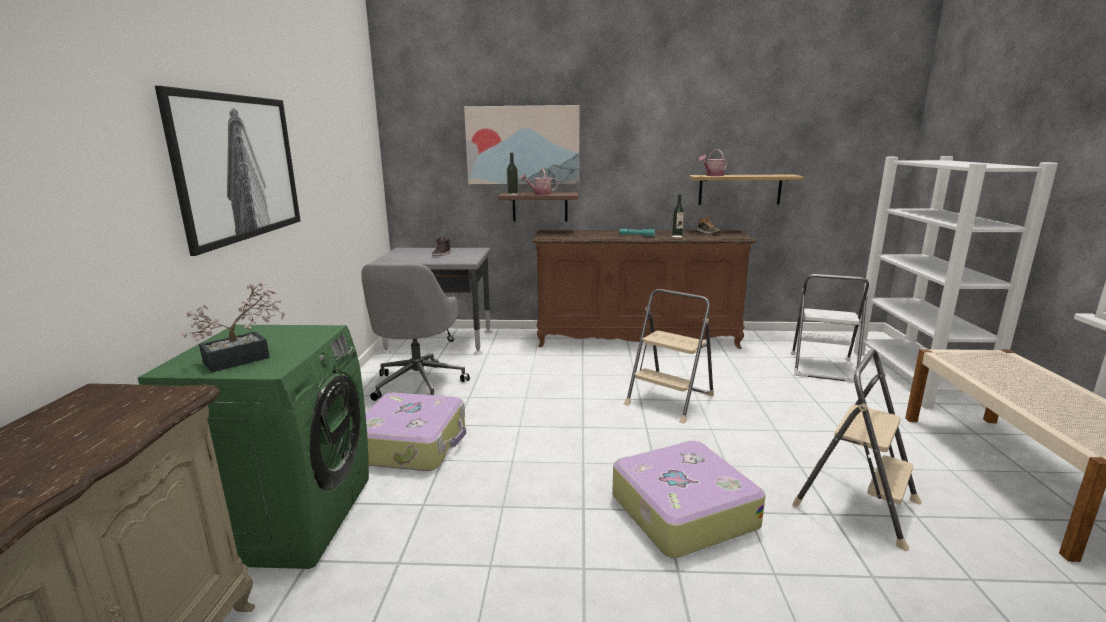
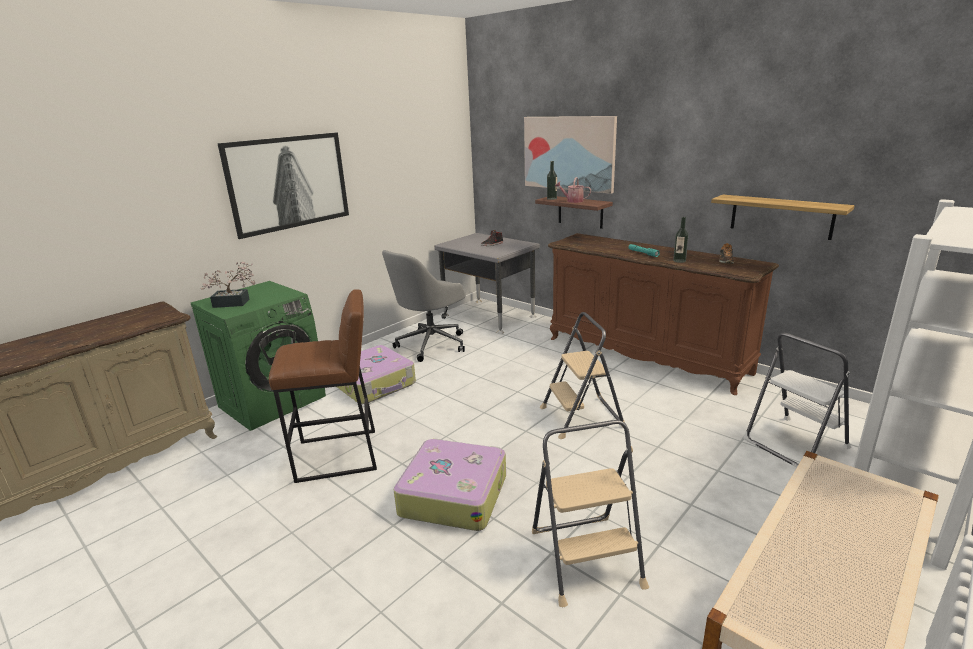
camera: 40 degrees right, 5 degrees up
watering can [699,149,727,176] -> none
none -> brown stool [269,290,377,483]

